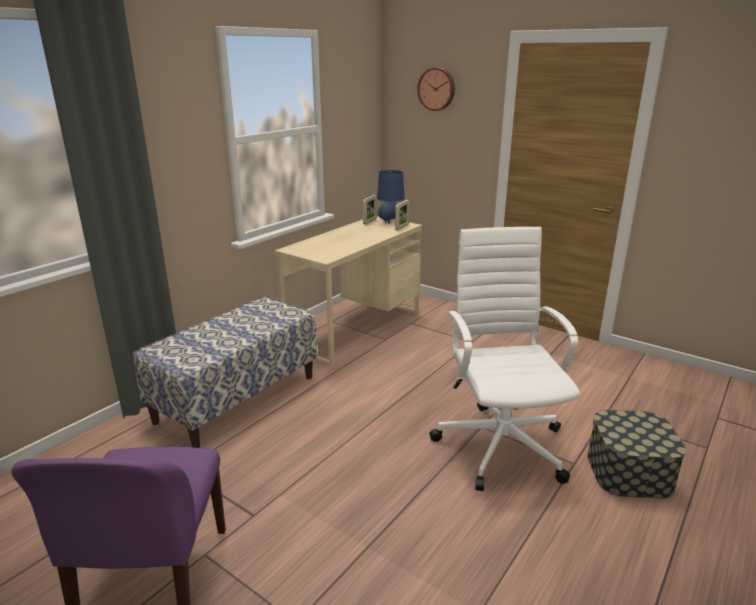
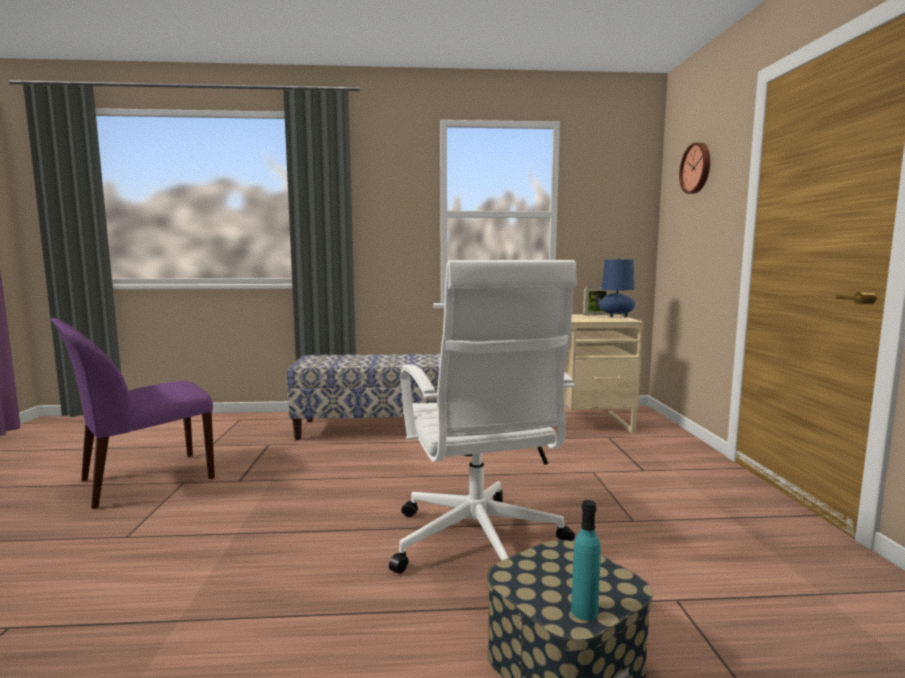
camera: 50 degrees right, 15 degrees down
picture frame [395,200,410,231] -> none
white office chair [429,227,580,491] -> white office chair turned 120 degrees clockwise [389,260,577,573]
none -> turquoise bottle [571,500,601,621]

